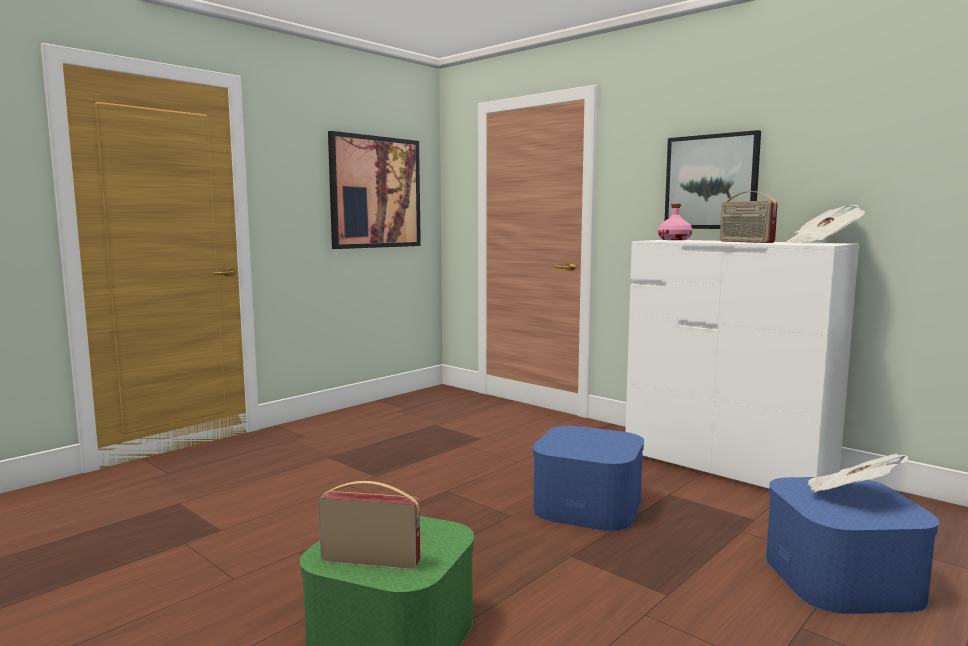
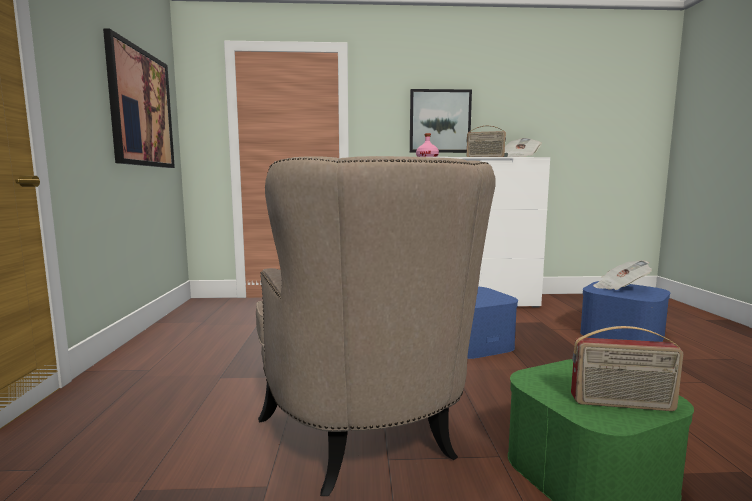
camera: 45 degrees left, 0 degrees up
radio [319,481,420,570] -> radio turned 135 degrees counterclockwise [571,326,683,411]
none -> beige armchair [256,156,496,496]

